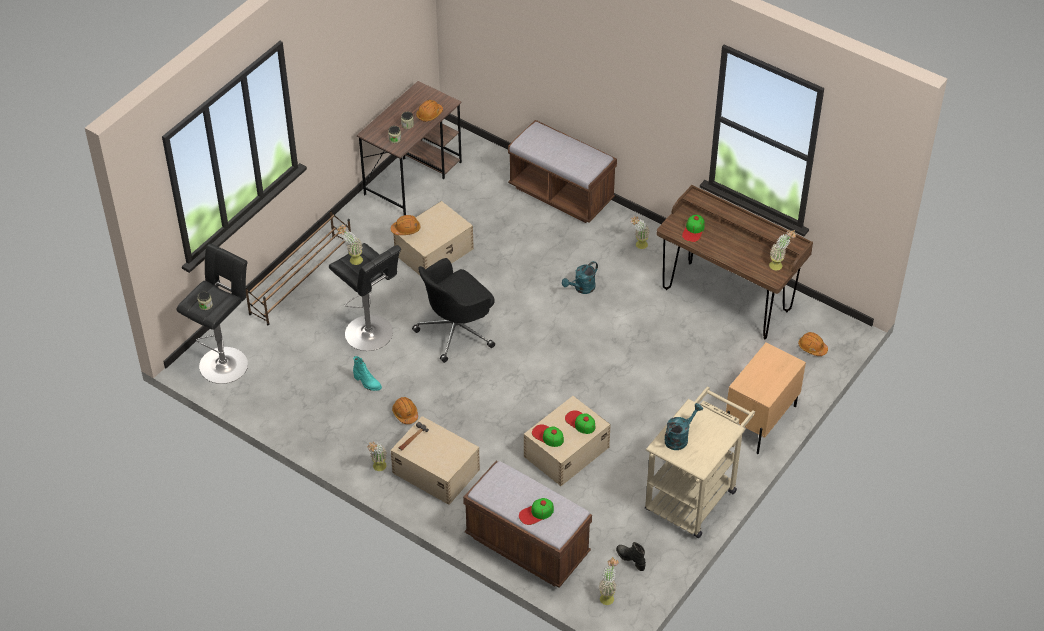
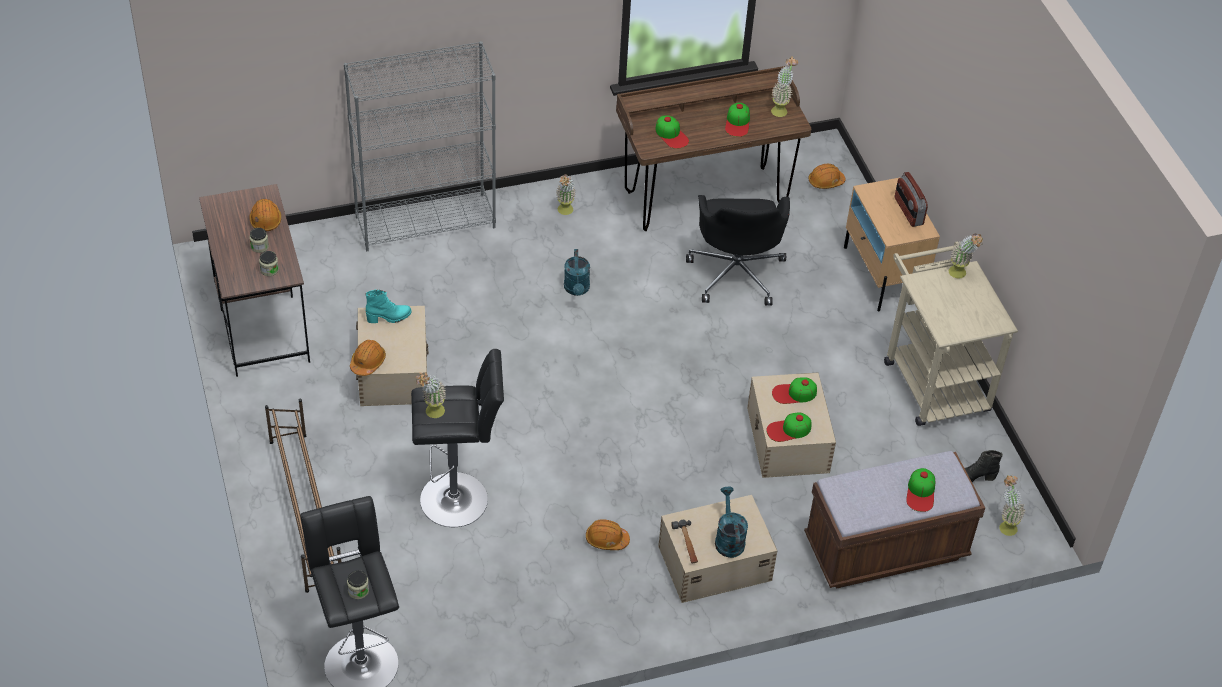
camera: 55 degrees left, 0 degrees up
turquoise boot [353,356,382,391] -> turquoise boot moved to [366,290,412,323]
potted plant [367,441,387,471] -> potted plant moved to [948,234,983,279]
black office chair [412,258,495,363] -> black office chair moved to [686,195,790,306]
brown bench [508,120,617,223] -> grey bookcase [344,41,496,251]
turquoise watering can [665,403,703,450] -> turquoise watering can moved to [715,487,748,558]
none -> cap [725,103,750,137]
none -> radio [895,172,928,227]

